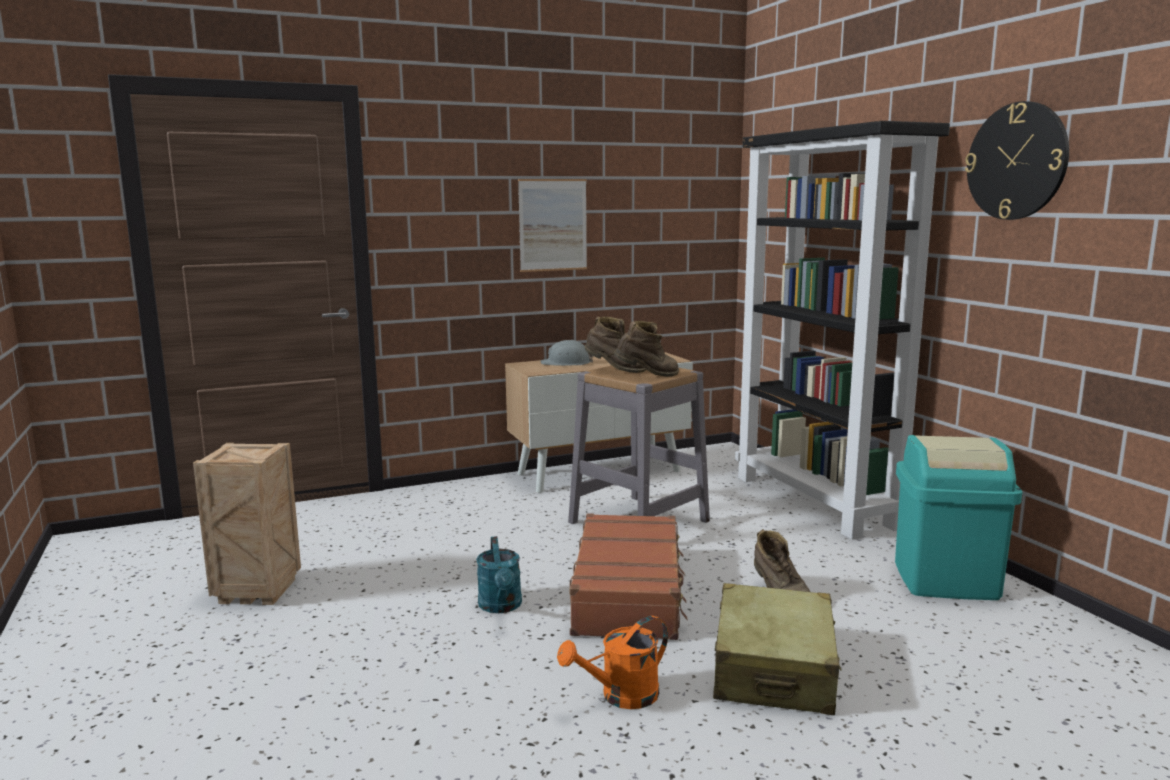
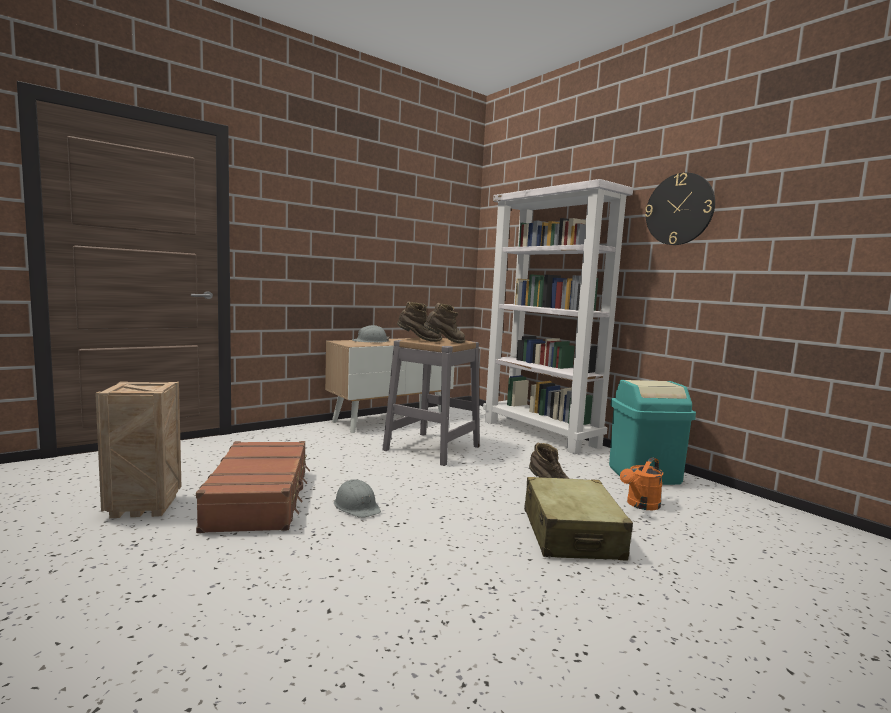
camera: 15 degrees left, 5 degrees down
turquoise watering can [476,536,522,613] -> grey hard hat [334,479,381,518]
picture [518,179,587,272] -> none
orange watering can [557,616,668,709] -> orange watering can moved to [620,457,663,510]
brown suitcase [570,514,688,640] -> brown suitcase moved to [196,441,310,533]
black bookcase [735,121,950,540] -> white bookcase [483,179,633,454]

